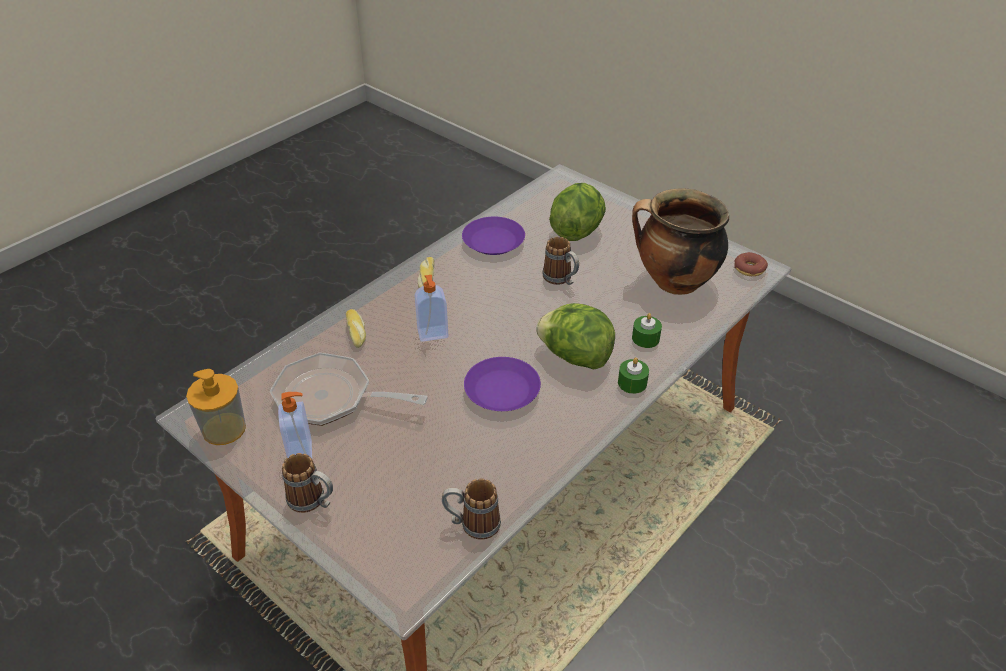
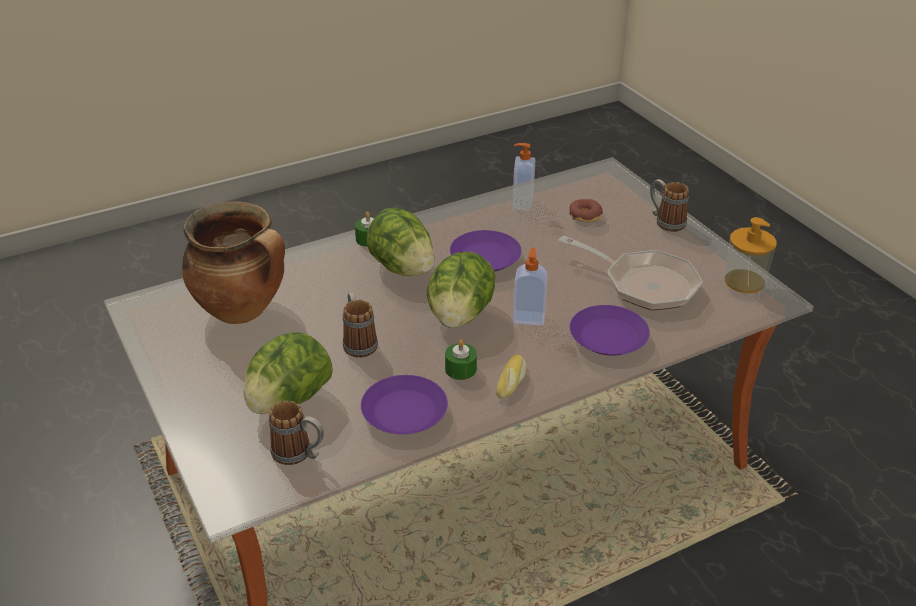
camera: 160 degrees left, 5 degrees down
soap dispenser [278,392,312,458] -> soap dispenser moved to [512,143,535,211]
bread [346,309,366,348] -> purple plate [570,305,650,356]
mug [442,478,501,540] -> mug moved to [269,400,324,465]
green candle [632,313,662,348] -> green candle moved to [445,339,477,380]
donut [734,252,768,276] -> donut moved to [569,199,603,222]
none -> lettuce [427,252,496,328]

